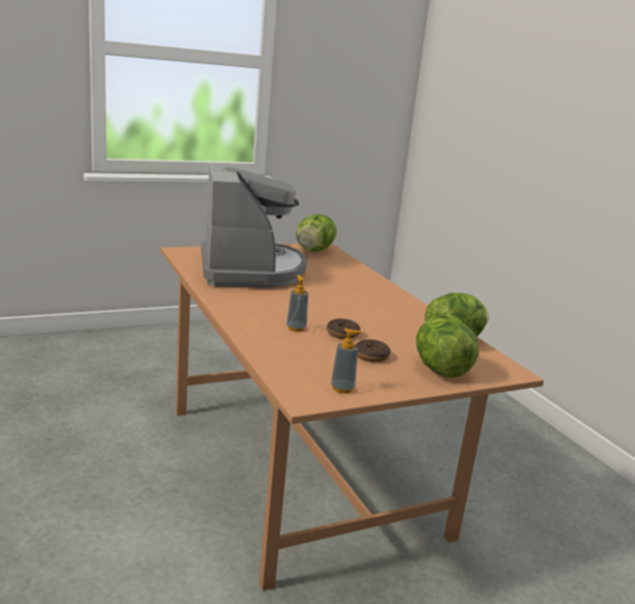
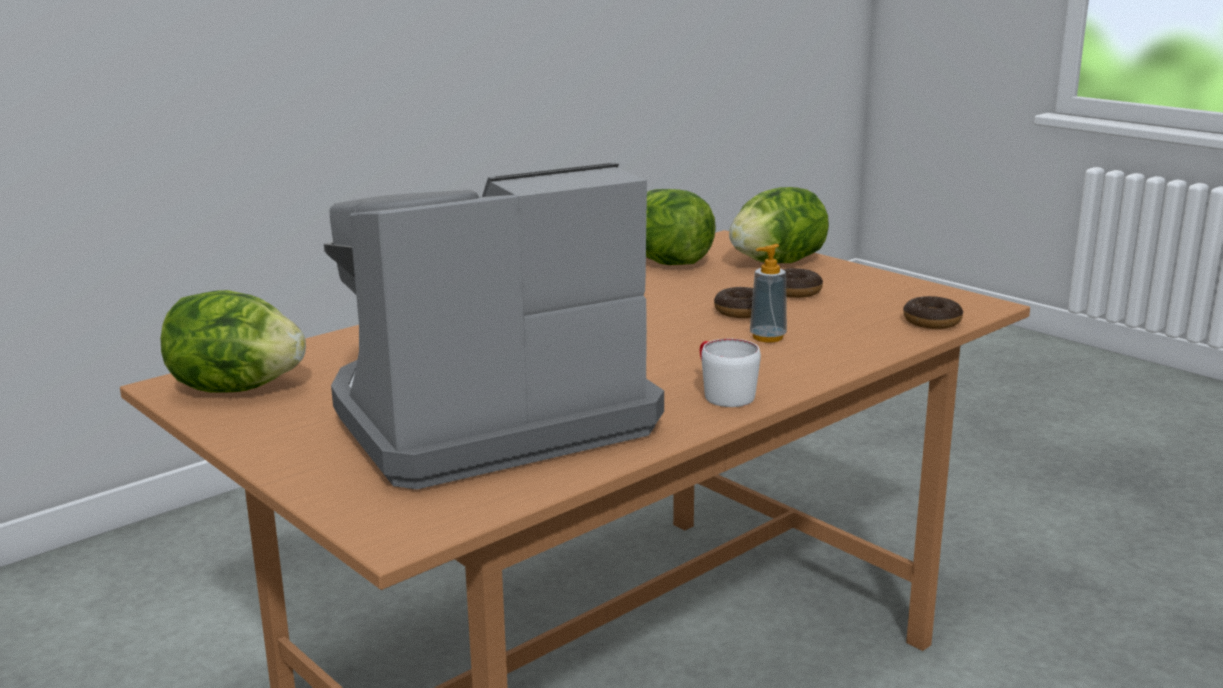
camera: 105 degrees left, 0 degrees up
soap dispenser [331,328,363,393] -> none
none -> white mug [700,339,761,407]
none -> donut [903,296,963,329]

